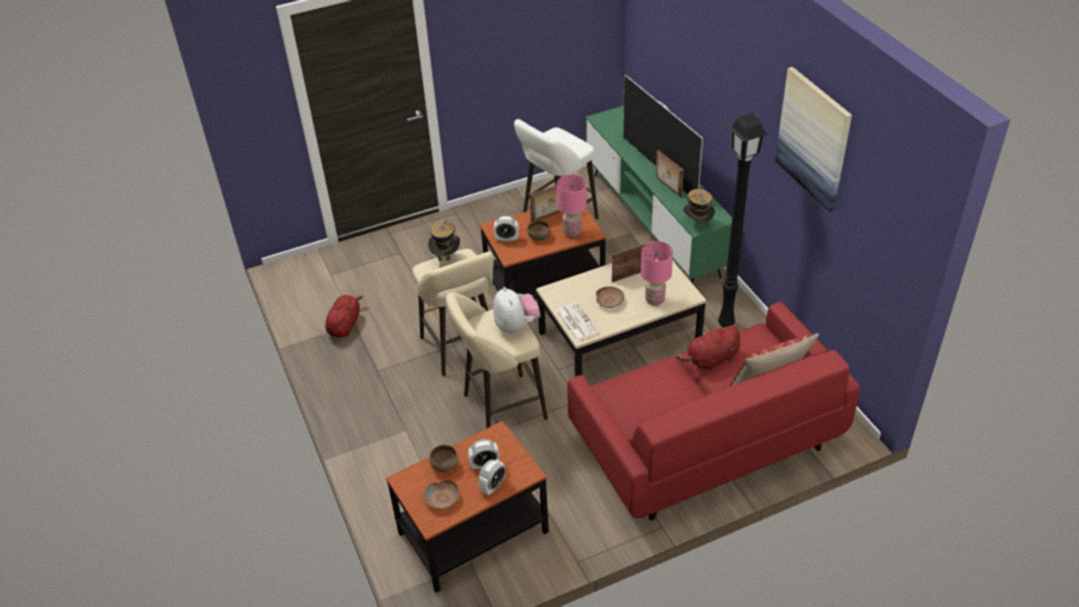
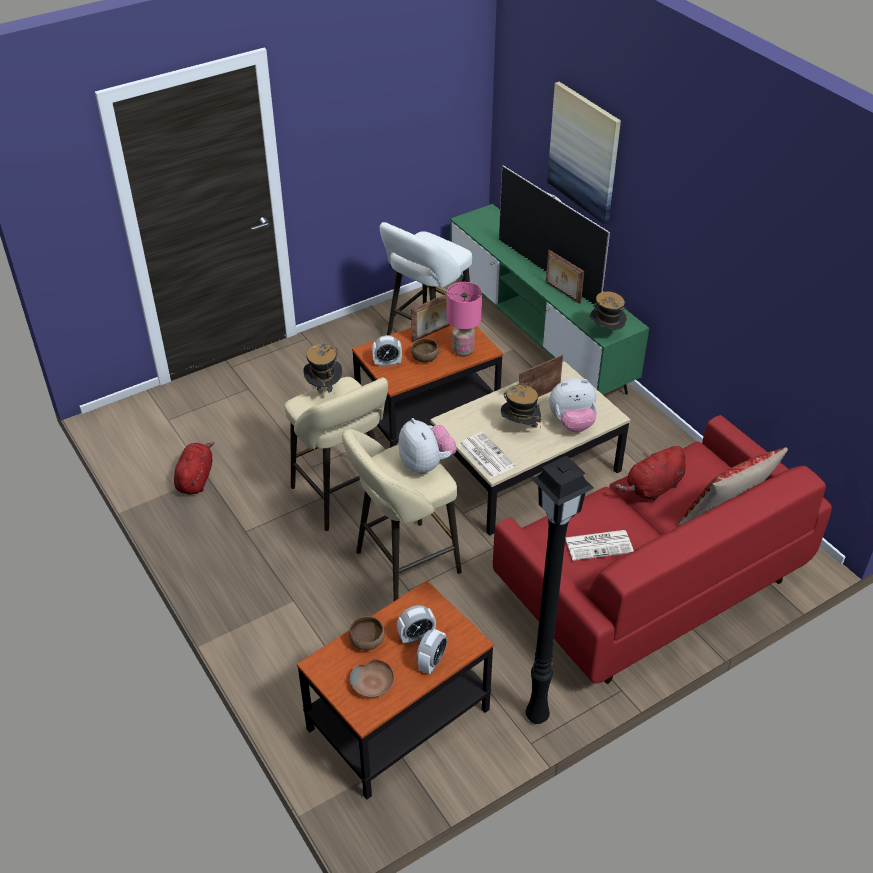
camera: 10 degrees left, 0 degrees up
brown bowl [596,286,624,308] -> hat [501,382,541,428]
pink table lamp [641,241,673,306] -> plush toy [549,378,597,432]
black floor lamp [718,113,768,327] -> black floor lamp moved to [525,456,594,724]
picture [775,67,852,212] -> picture moved to [547,82,621,224]
none -> newspaper [565,530,634,561]

